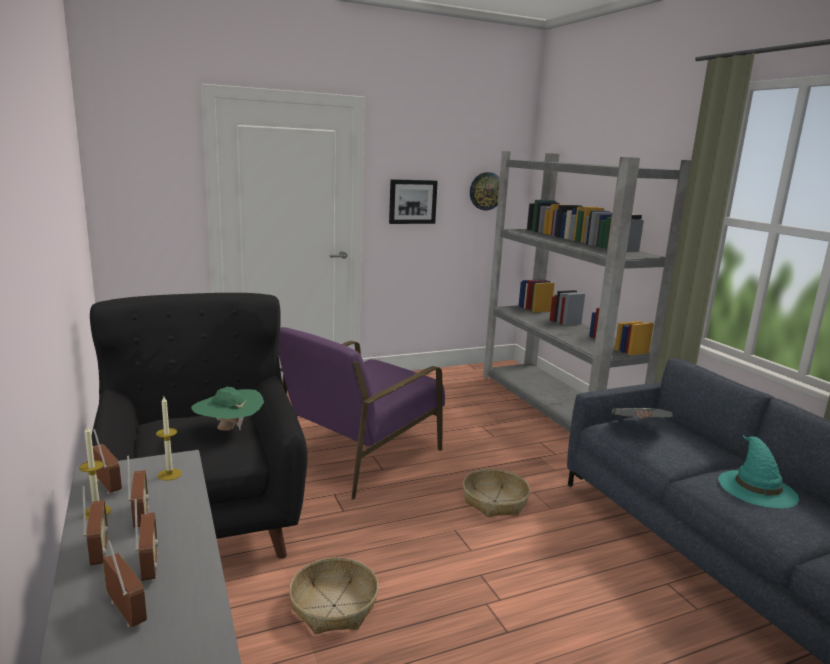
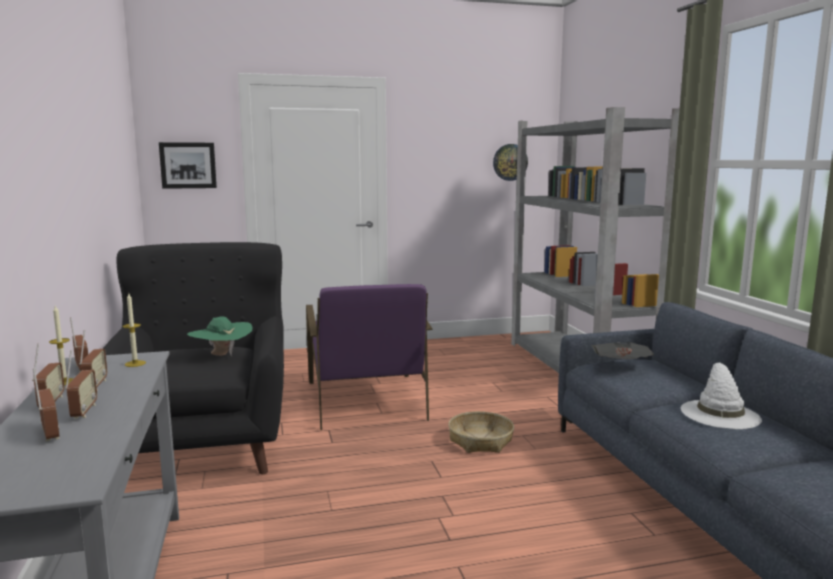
camera: 10 degrees right, 5 degrees down
purple armchair [279,327,445,500] -> purple armchair turned 60 degrees counterclockwise [306,284,433,430]
basket [289,557,379,634] -> none
picture [389,179,438,224] -> picture moved to [159,142,217,189]
turquoise hat [718,435,799,509] -> white hat [681,363,762,429]

